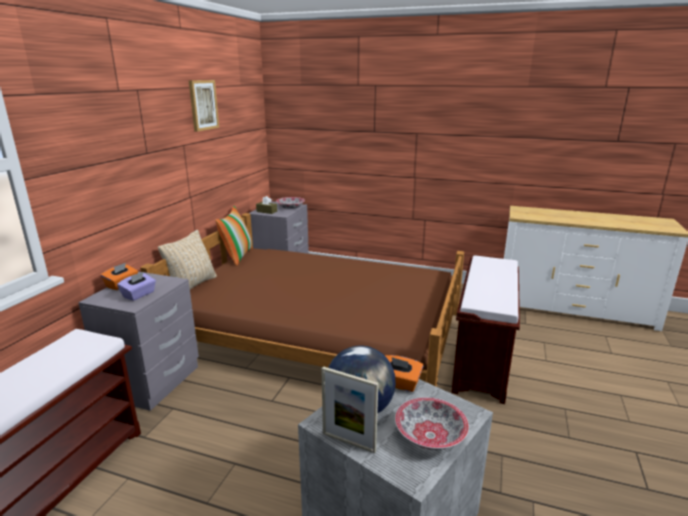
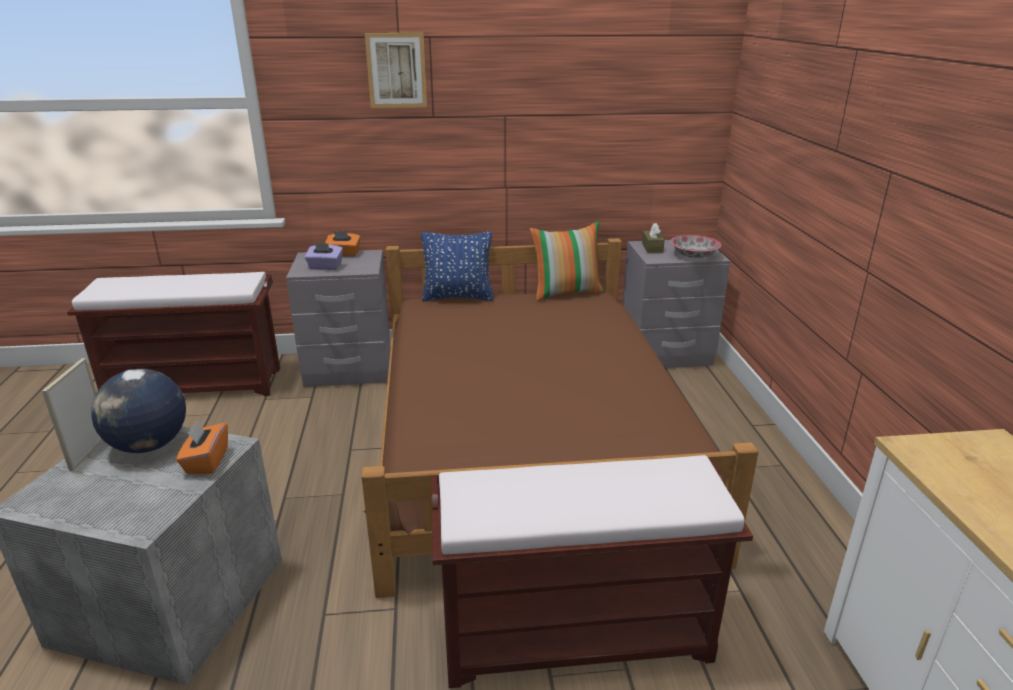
camera: 65 degrees right, 5 degrees up
beige pillow [158,230,217,290] -> blue pillow [421,231,494,301]
picture [189,80,219,132] -> picture moved to [365,33,427,108]
bowl [395,398,469,450] -> none

